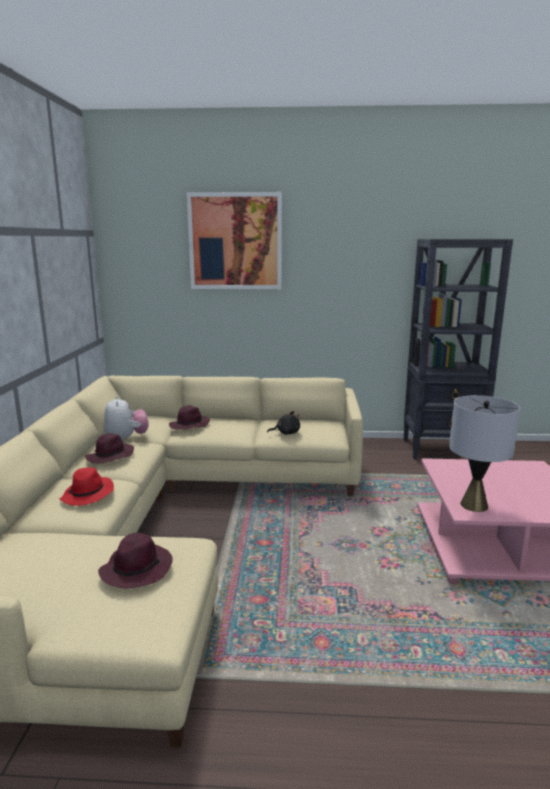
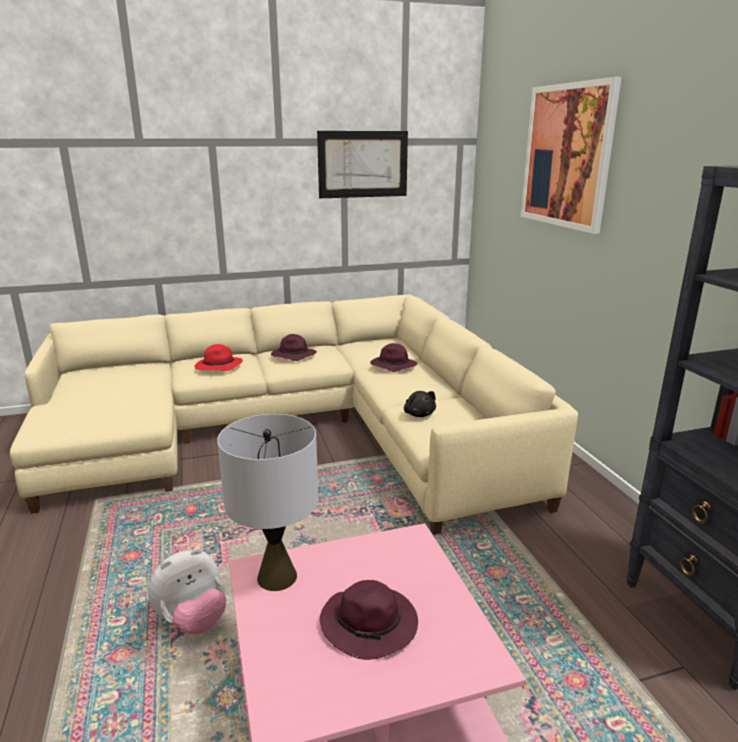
camera: 70 degrees right, 5 degrees up
purple hat [98,533,173,589] -> purple hat moved to [320,580,418,660]
plush toy [104,396,149,442] -> plush toy moved to [148,548,226,634]
none -> picture [317,131,408,198]

